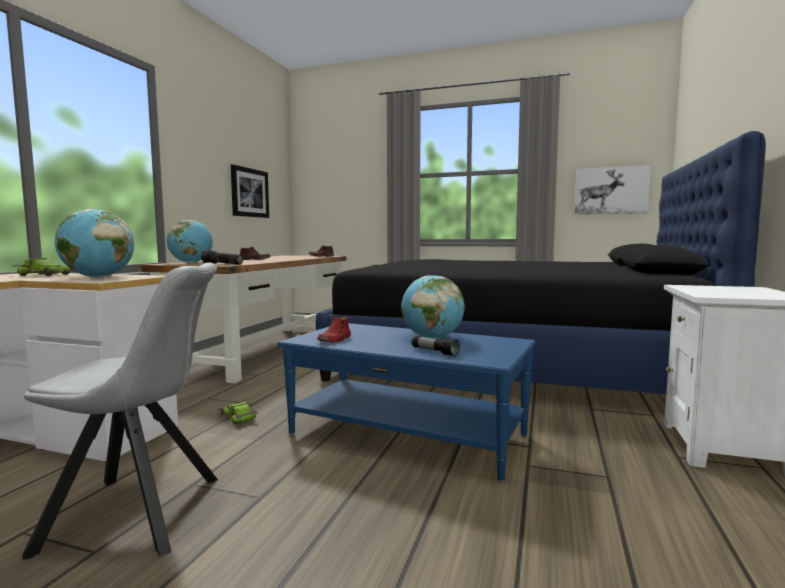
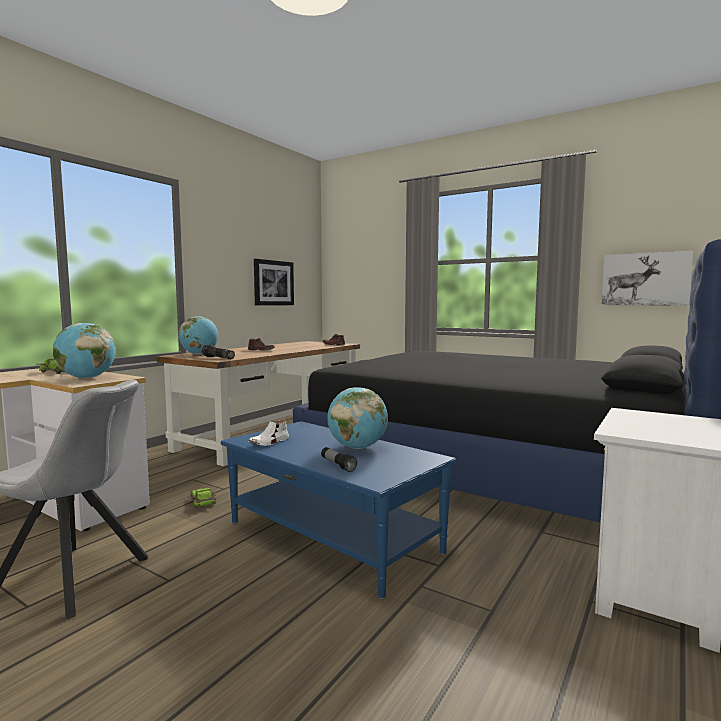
camera: 15 degrees right, 0 degrees up
red shoe [317,316,351,342] -> white shoe [248,420,289,446]

